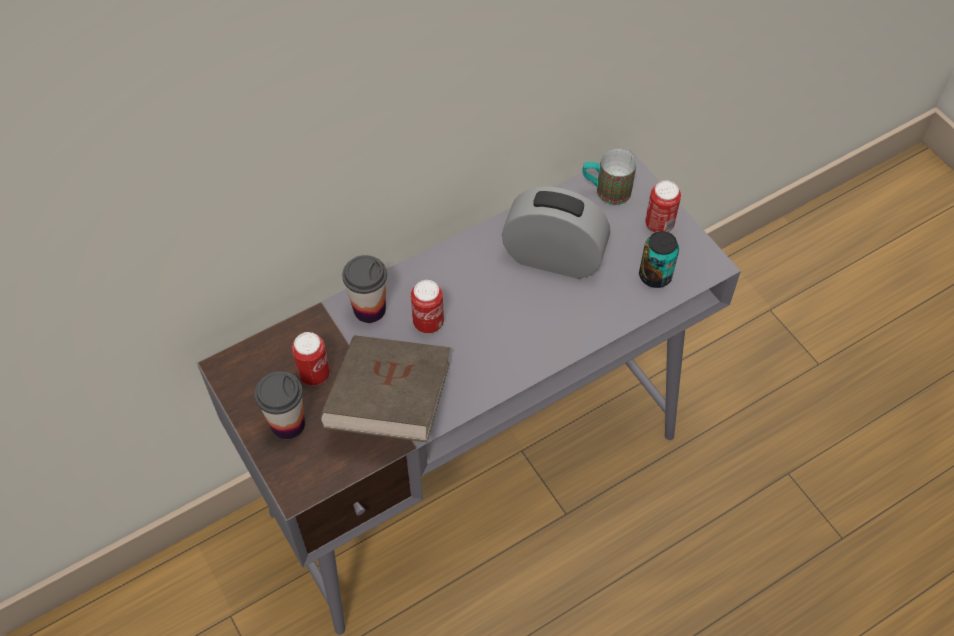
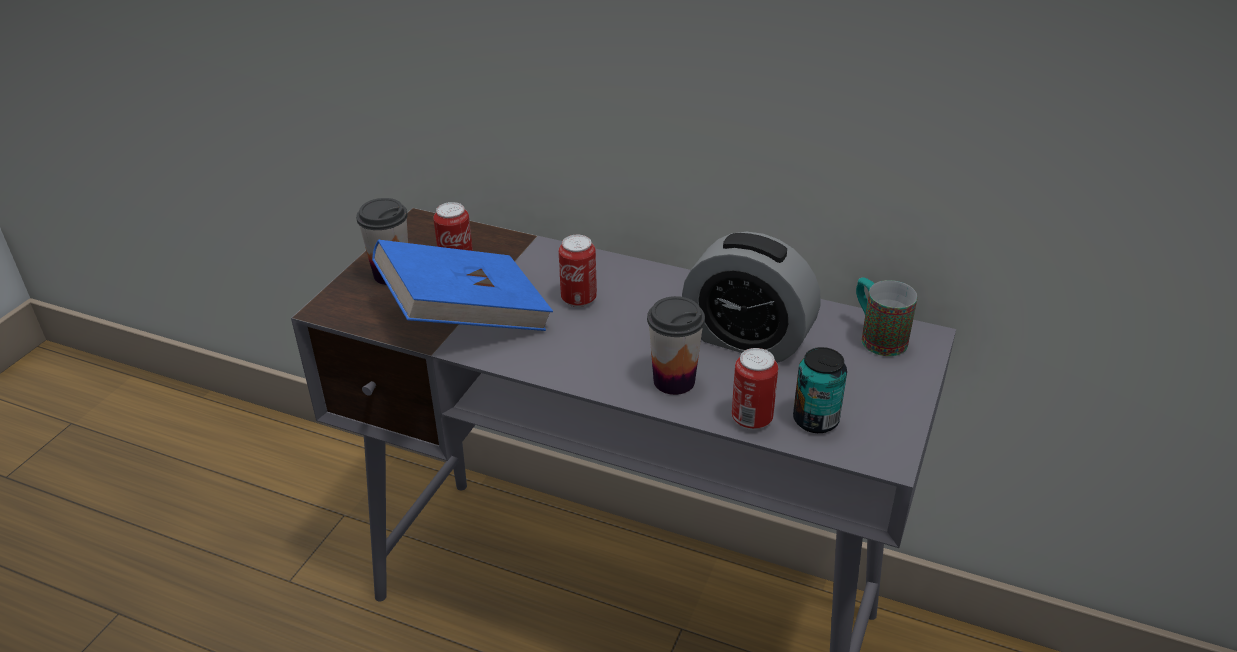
camera: 55 degrees right, 20 degrees down
brown book [319,335,450,442] -> blue book [372,240,553,331]
cup [342,255,387,323] -> cup moved to [647,296,705,395]
alarm clock [502,187,610,279] -> alarm clock turned 135 degrees clockwise [682,232,821,363]
can [645,181,681,232] -> can moved to [732,348,778,430]

